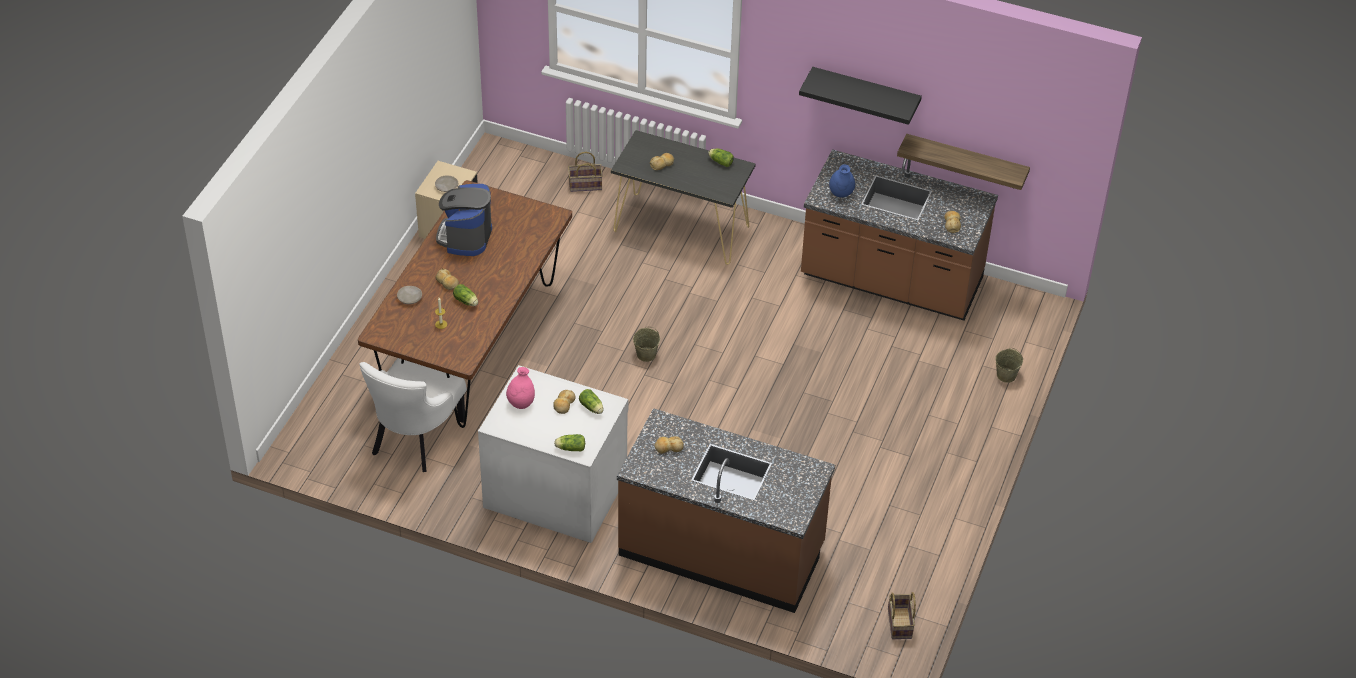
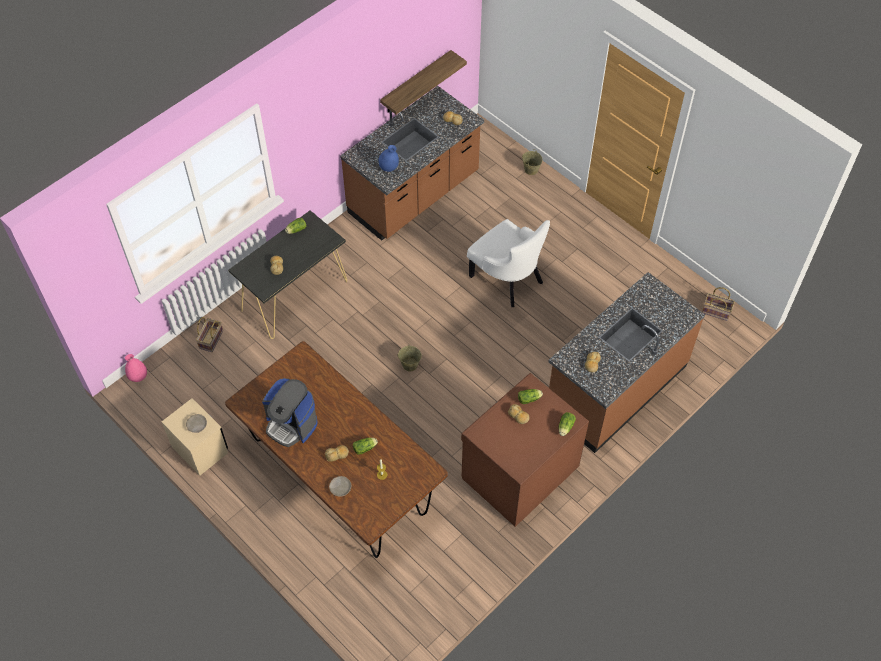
camera: 65 degrees left, 10 degrees up
white chair [359,358,467,472] -> white chair moved to [467,219,550,307]
white washing machine [478,365,628,543] -> brown washing machine [461,373,589,527]
pink vase [506,367,535,409] -> pink vase moved to [125,354,147,382]
black shelf [799,67,922,125] -> none

